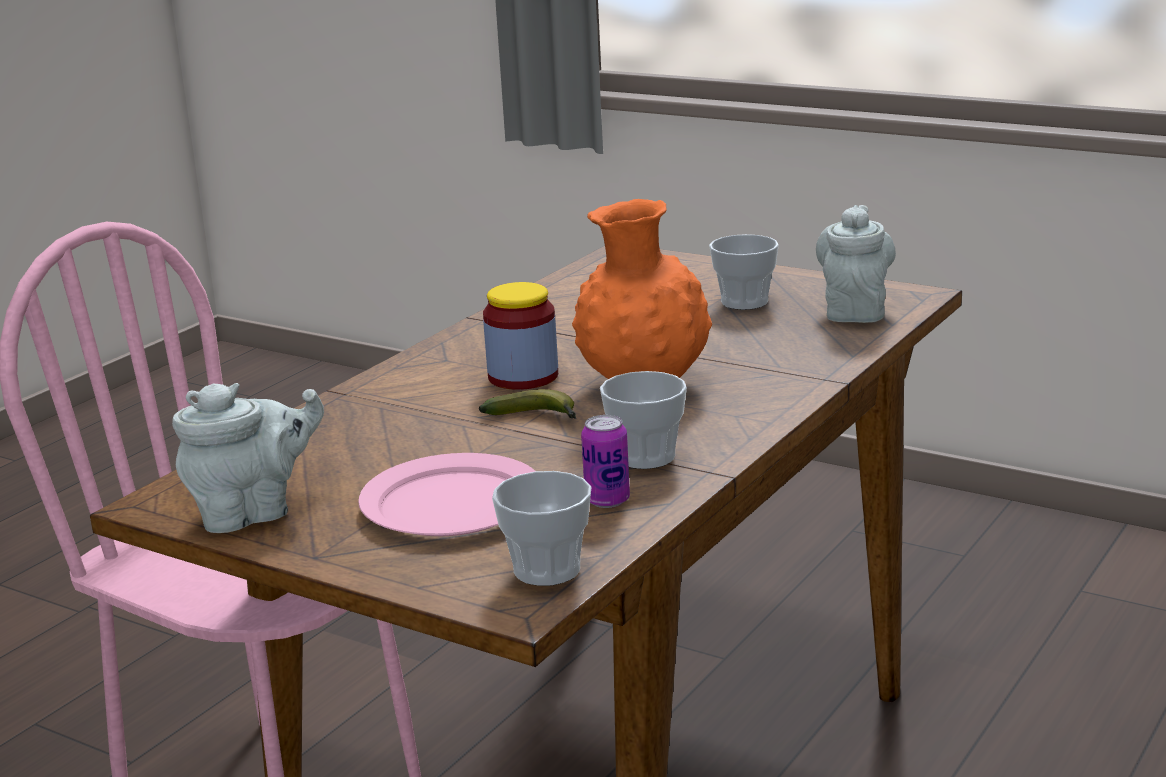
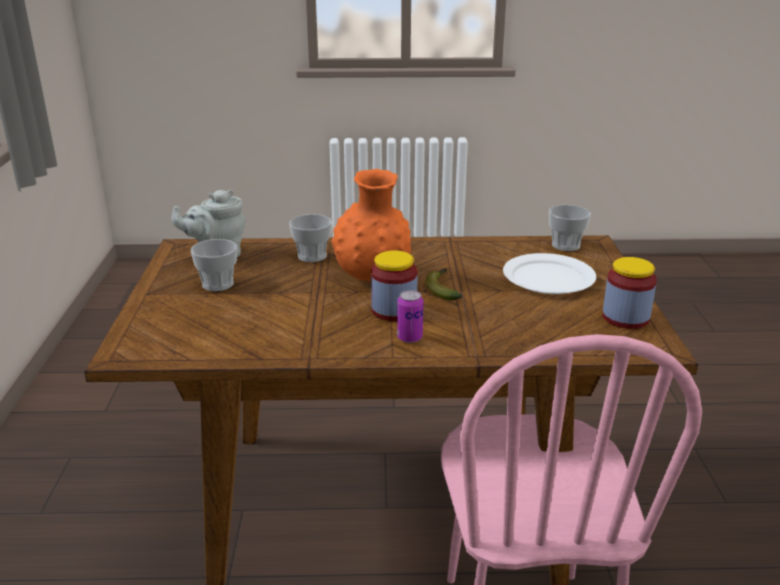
camera: 125 degrees left, 5 degrees up
grey teapot [172,383,324,533] -> jar [602,257,657,329]
pink plate [358,453,535,536] -> white plate [503,253,596,294]
can [581,415,630,508] -> can moved to [397,290,423,343]
cup [600,371,687,469] -> cup moved to [289,214,332,262]

